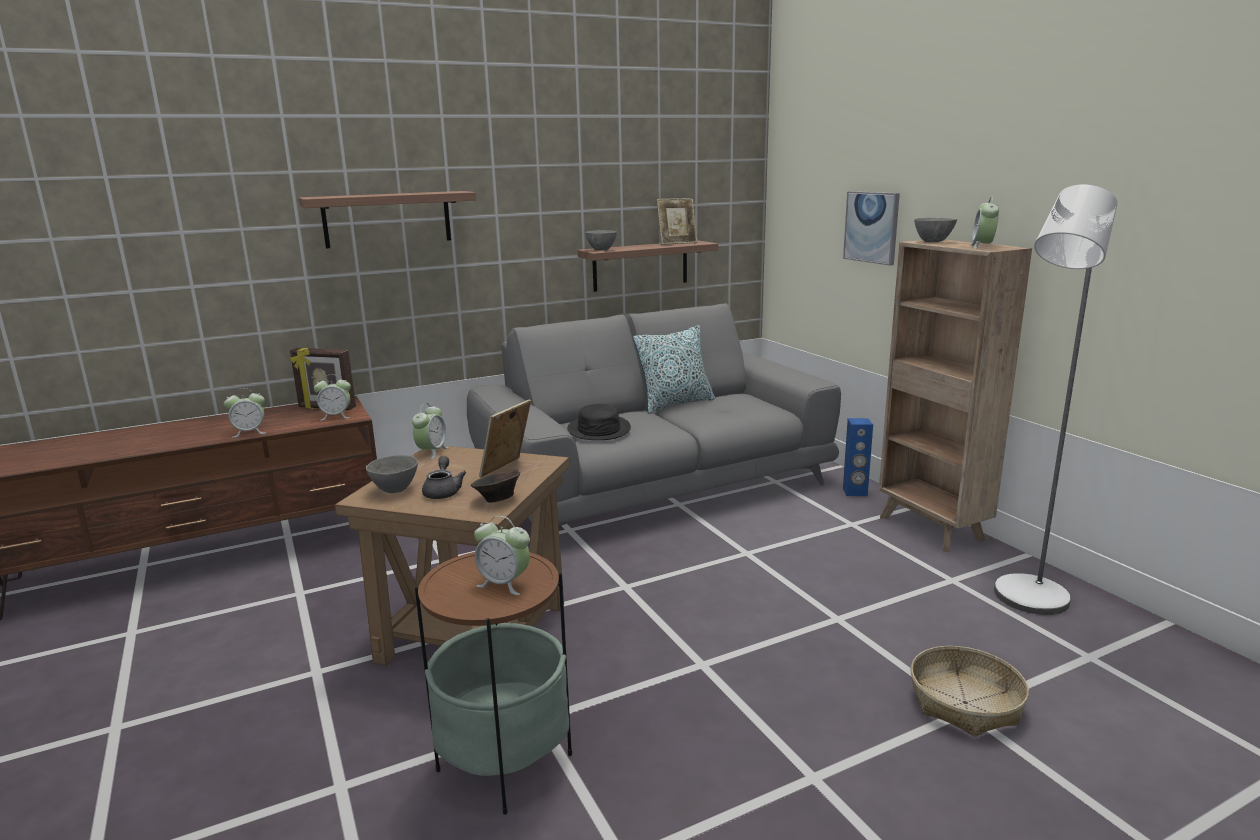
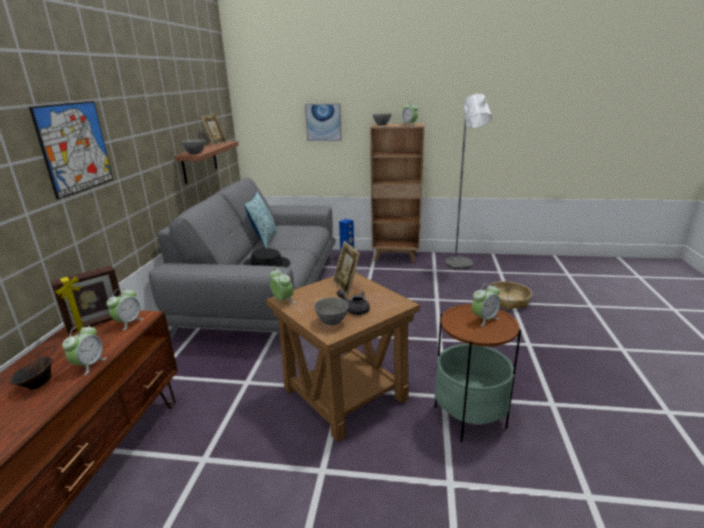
camera: 55 degrees left, 5 degrees up
shelf [299,191,476,248] -> picture [29,101,113,200]
brown bowl [470,470,520,503] -> brown bowl moved to [10,356,52,390]

